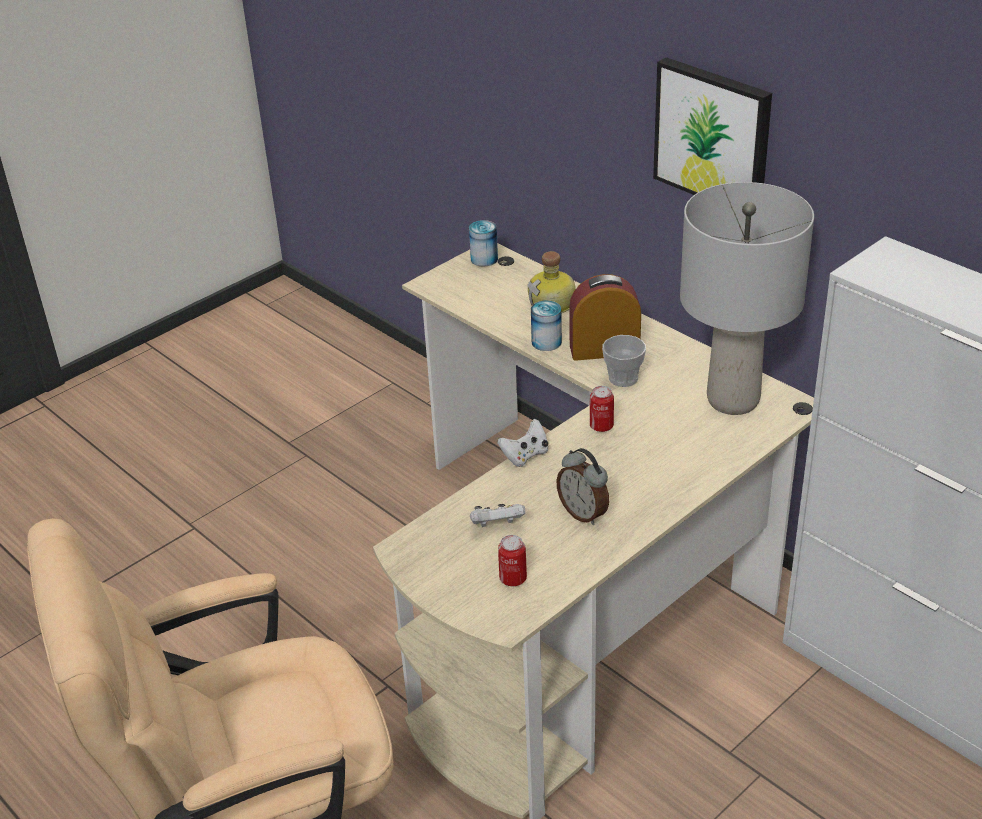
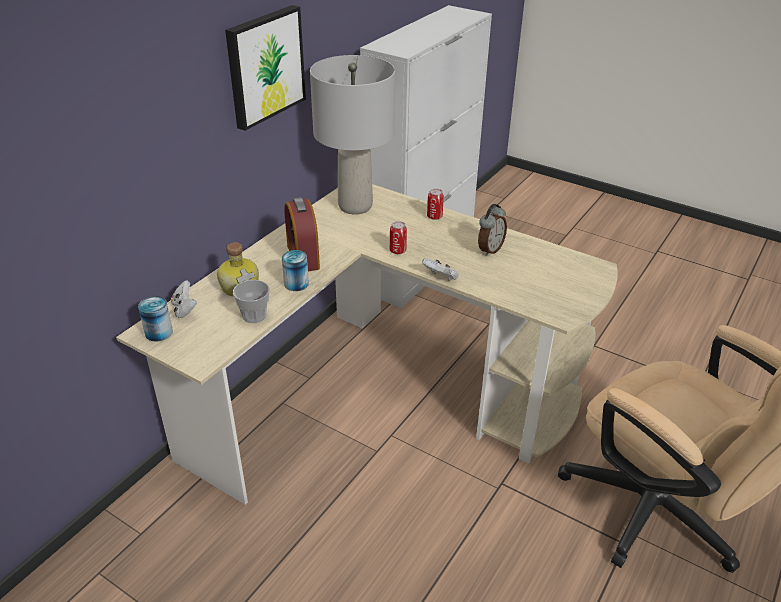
camera: 105 degrees left, 0 degrees up
white game controller [470,504,525,527] -> white game controller moved to [171,280,197,318]
can [498,535,527,586] -> can moved to [427,189,444,220]
cup [602,335,646,387] -> cup moved to [233,280,270,323]

